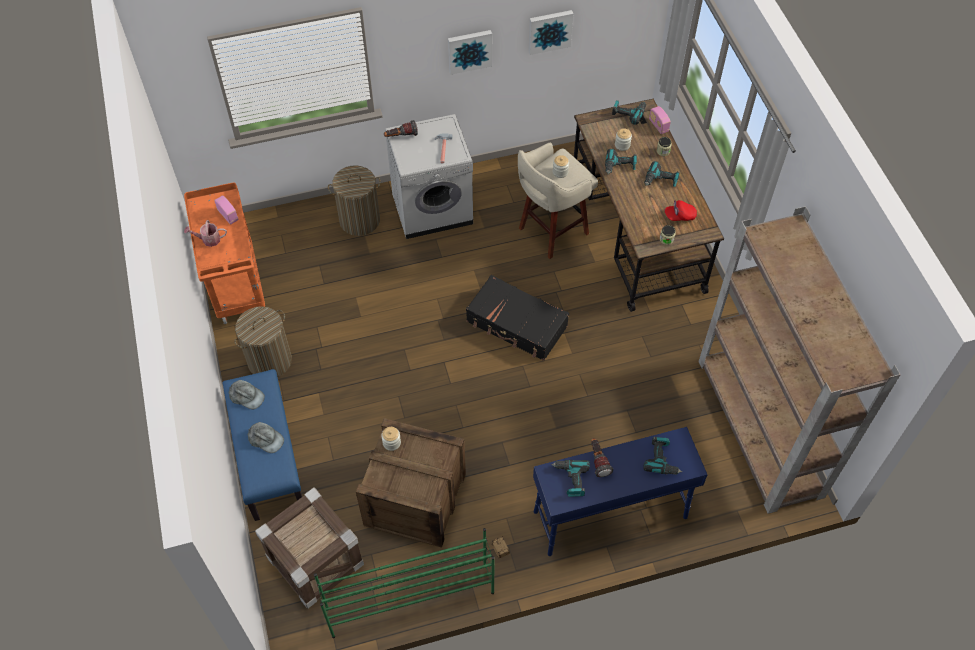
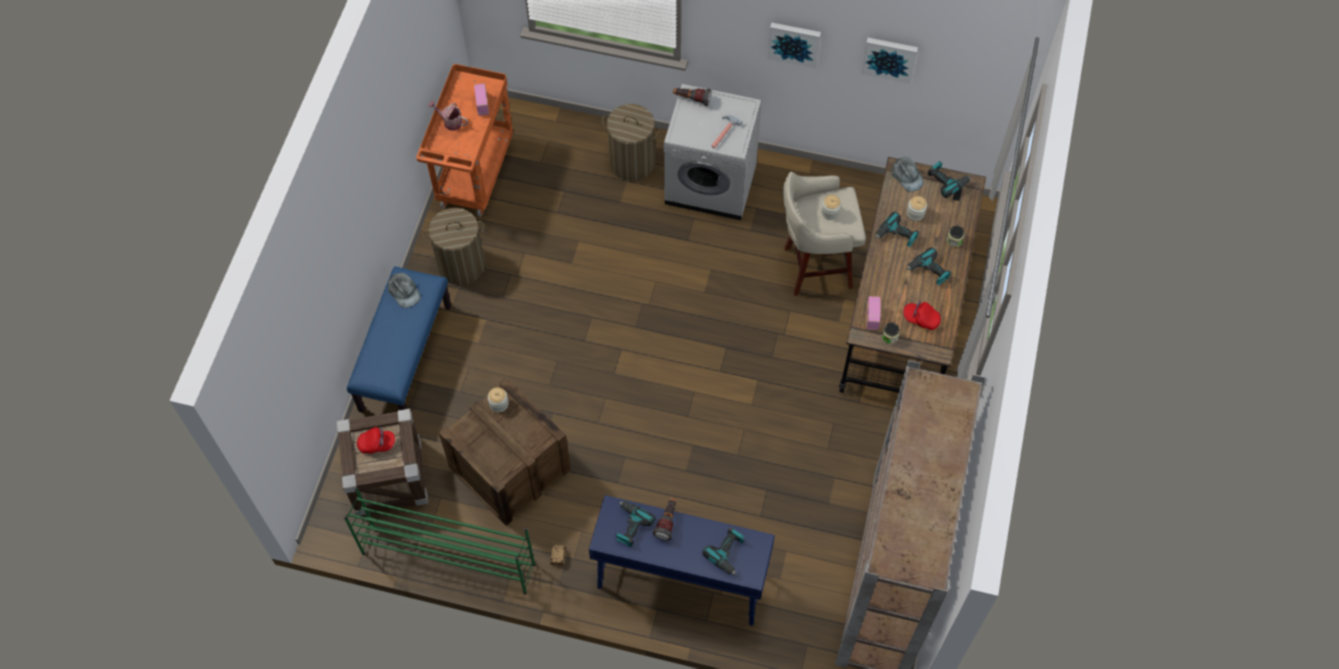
camera: 30 degrees right, 5 degrees up
grey cap [248,422,284,453] -> grey cap moved to [891,157,924,192]
black suitcase [466,275,569,361] -> none
radio [649,106,671,134] -> radio moved to [866,296,881,330]
none -> red cap [357,427,395,454]

